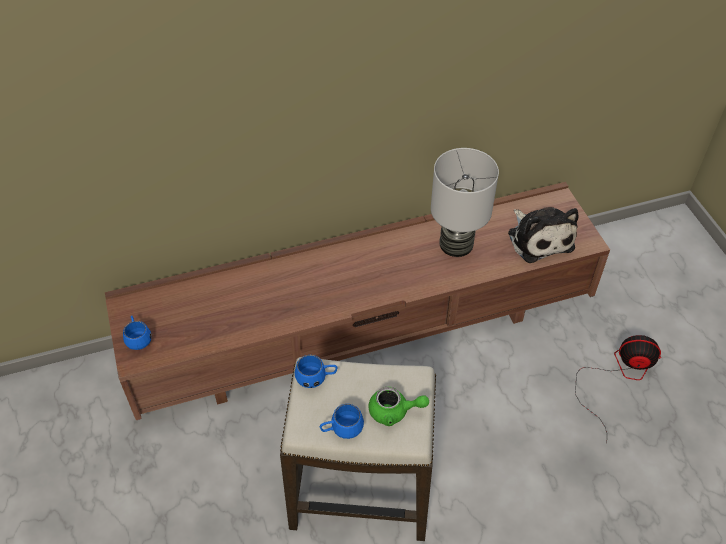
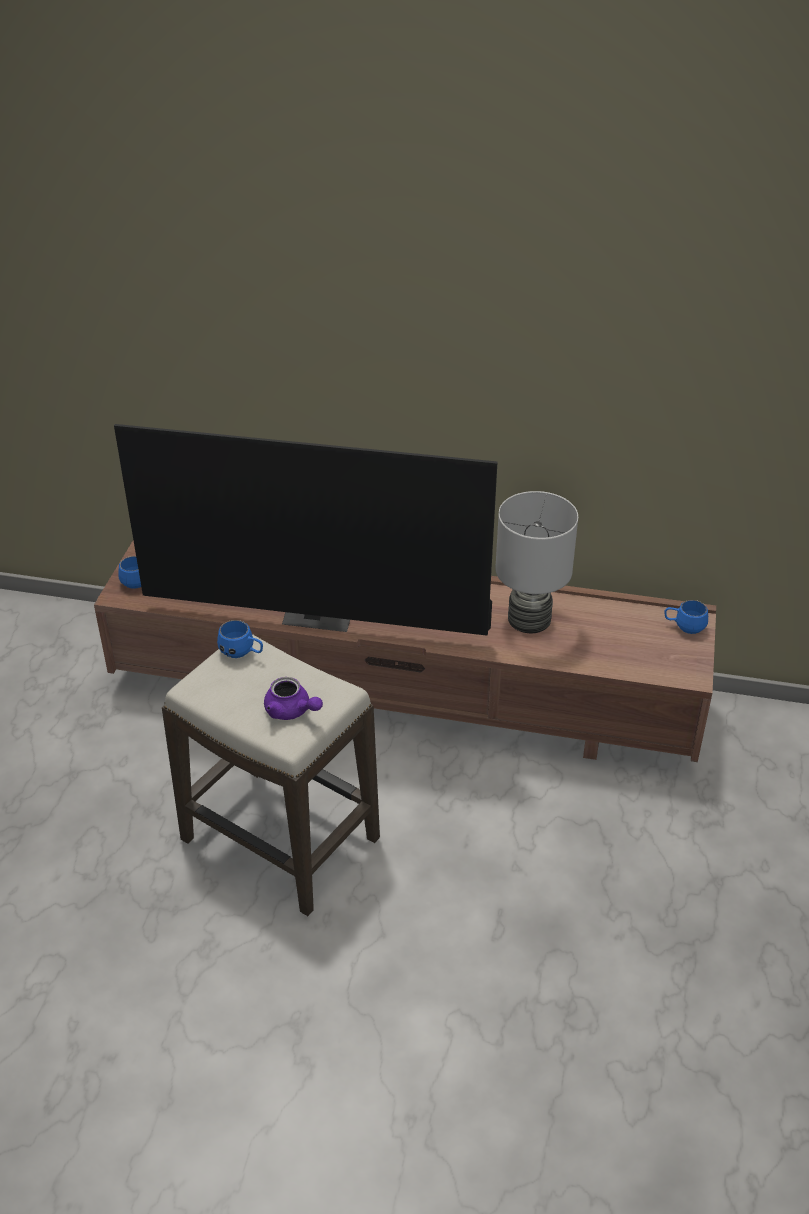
camera: 30 degrees right, 10 degrees down
blue mug [320,404,364,439] -> blue mug moved to [665,600,708,634]
green teapot [368,387,429,426] -> purple teapot [264,677,323,720]
plush toy [508,207,578,263] -> none
fan [575,335,661,433] -> none
none -> television [114,424,498,636]

